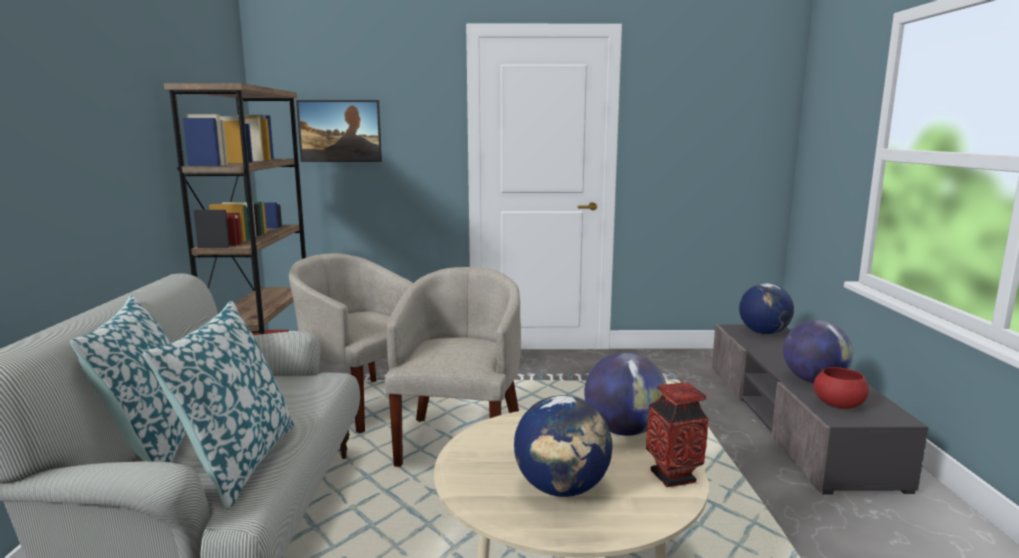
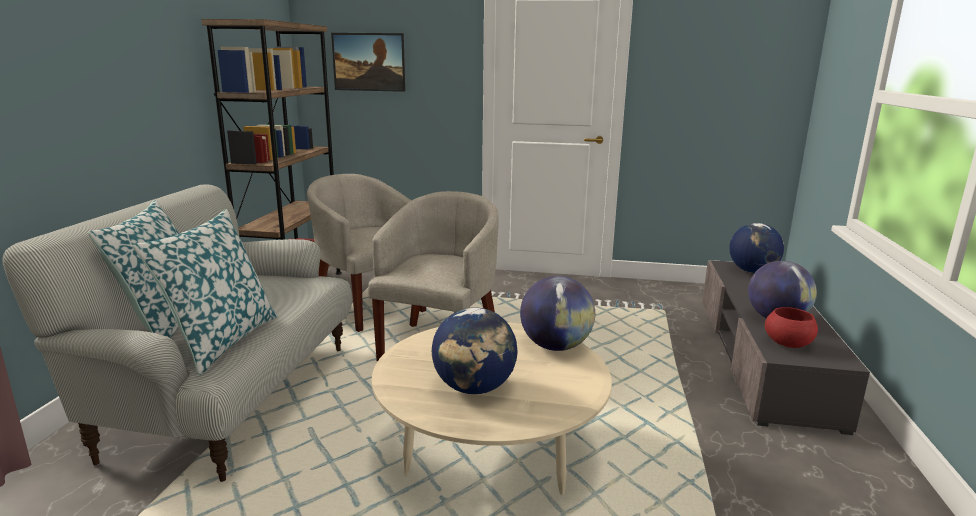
camera: 10 degrees right, 5 degrees up
vase [646,382,709,487] -> none

